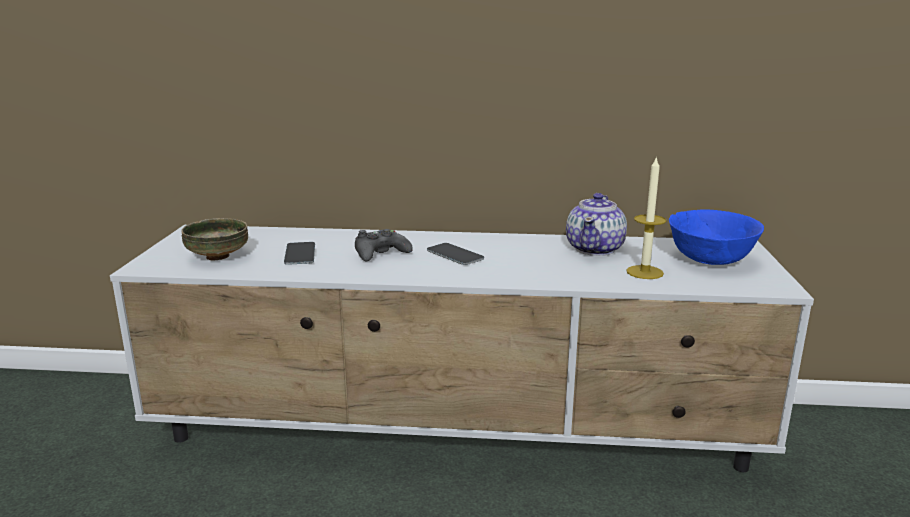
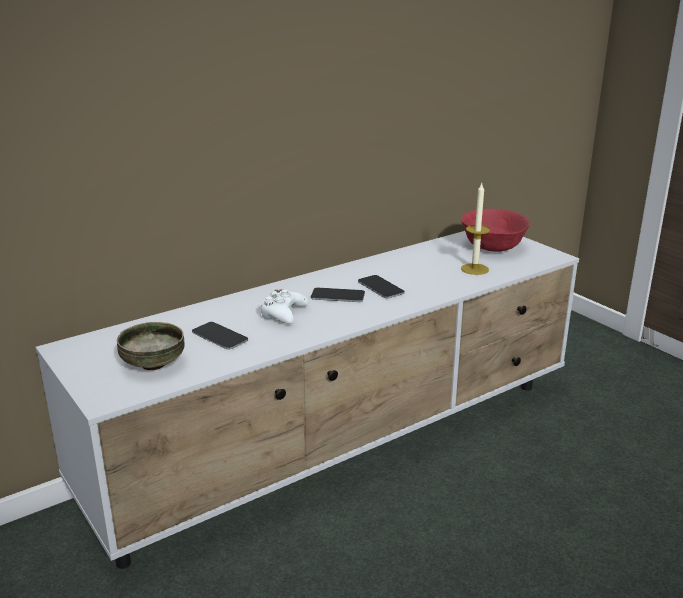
camera: 40 degrees left, 5 degrees up
black game controller [355,229,413,261] -> white game controller [260,290,308,324]
teapot [566,193,627,256] -> none
blue bowl [669,210,764,265] -> red bowl [461,209,530,252]
none -> phone [358,275,405,298]

